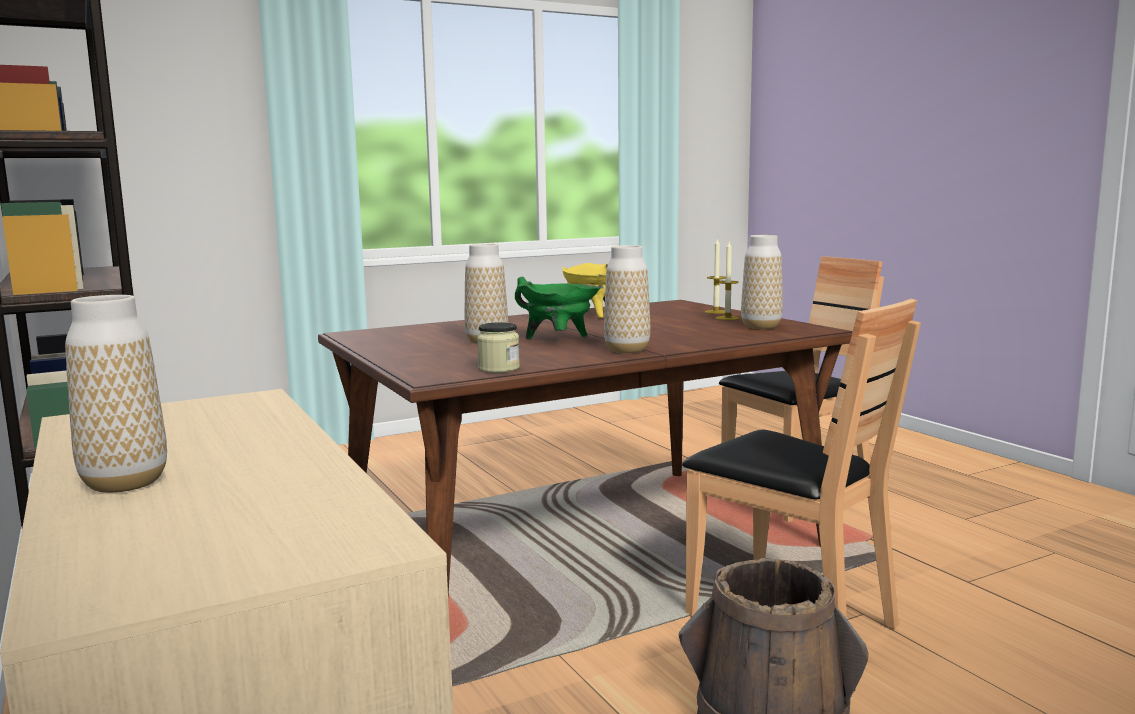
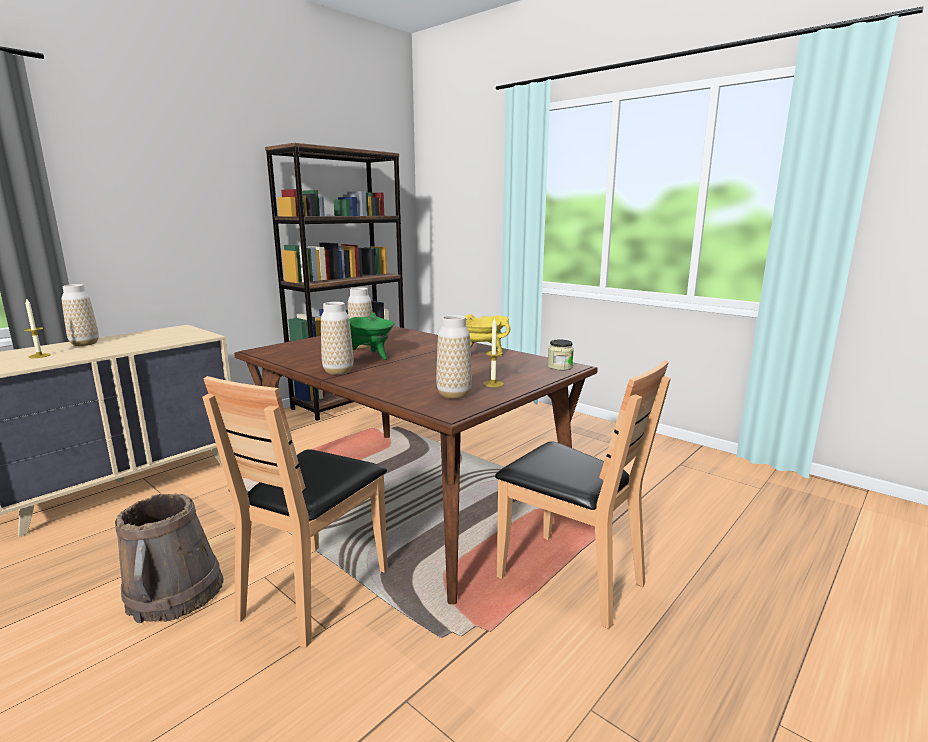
camera: 70 degrees right, 5 degrees up
jar [477,322,520,373] -> jar moved to [548,340,574,370]
candle [705,238,726,314] -> candle moved to [24,299,51,358]

